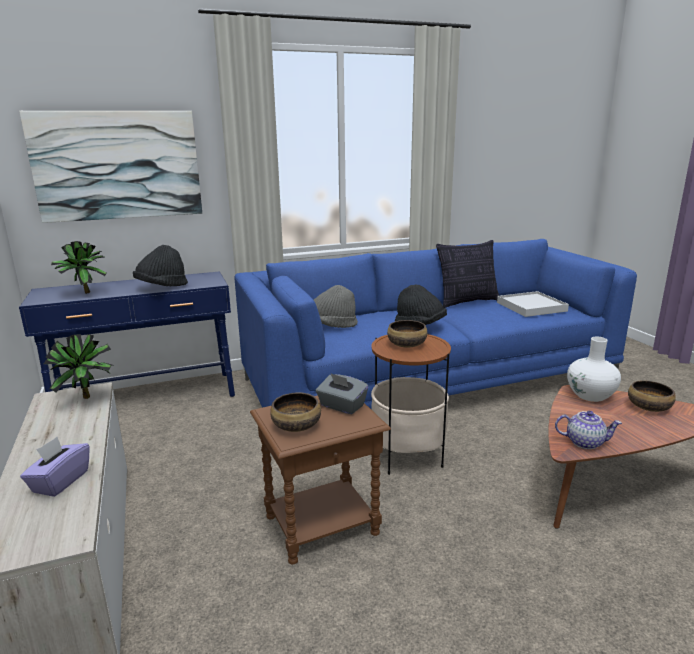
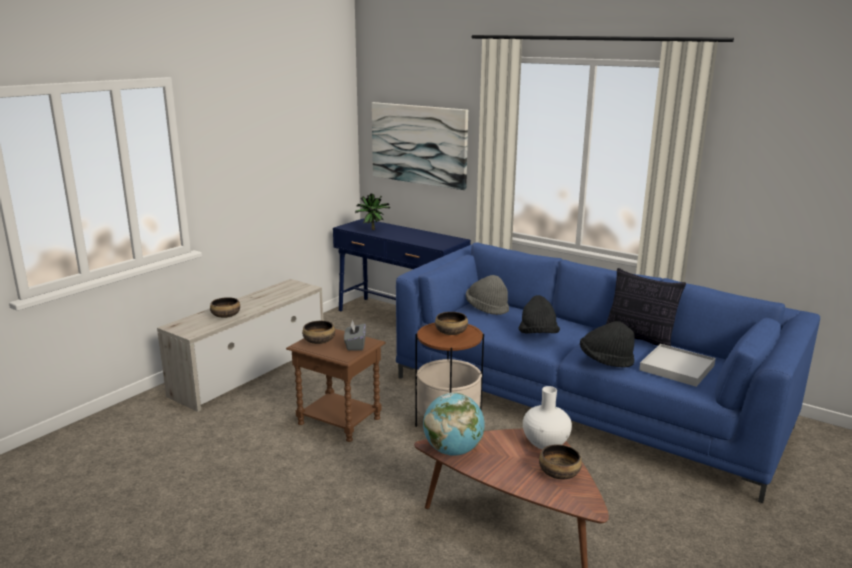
camera: 55 degrees right, 0 degrees up
purple tissue box [20,437,90,497] -> bowl [210,297,240,318]
potted plant [44,334,111,399] -> none
black hat [133,245,188,286] -> black hat moved to [580,321,634,368]
teapot [555,411,622,449] -> globe [423,393,485,456]

